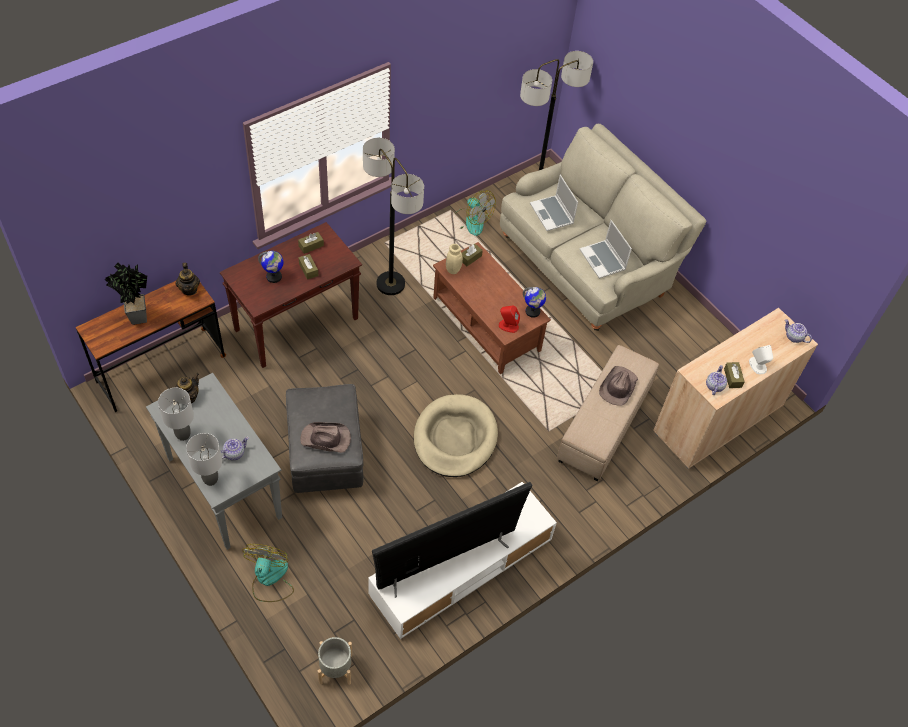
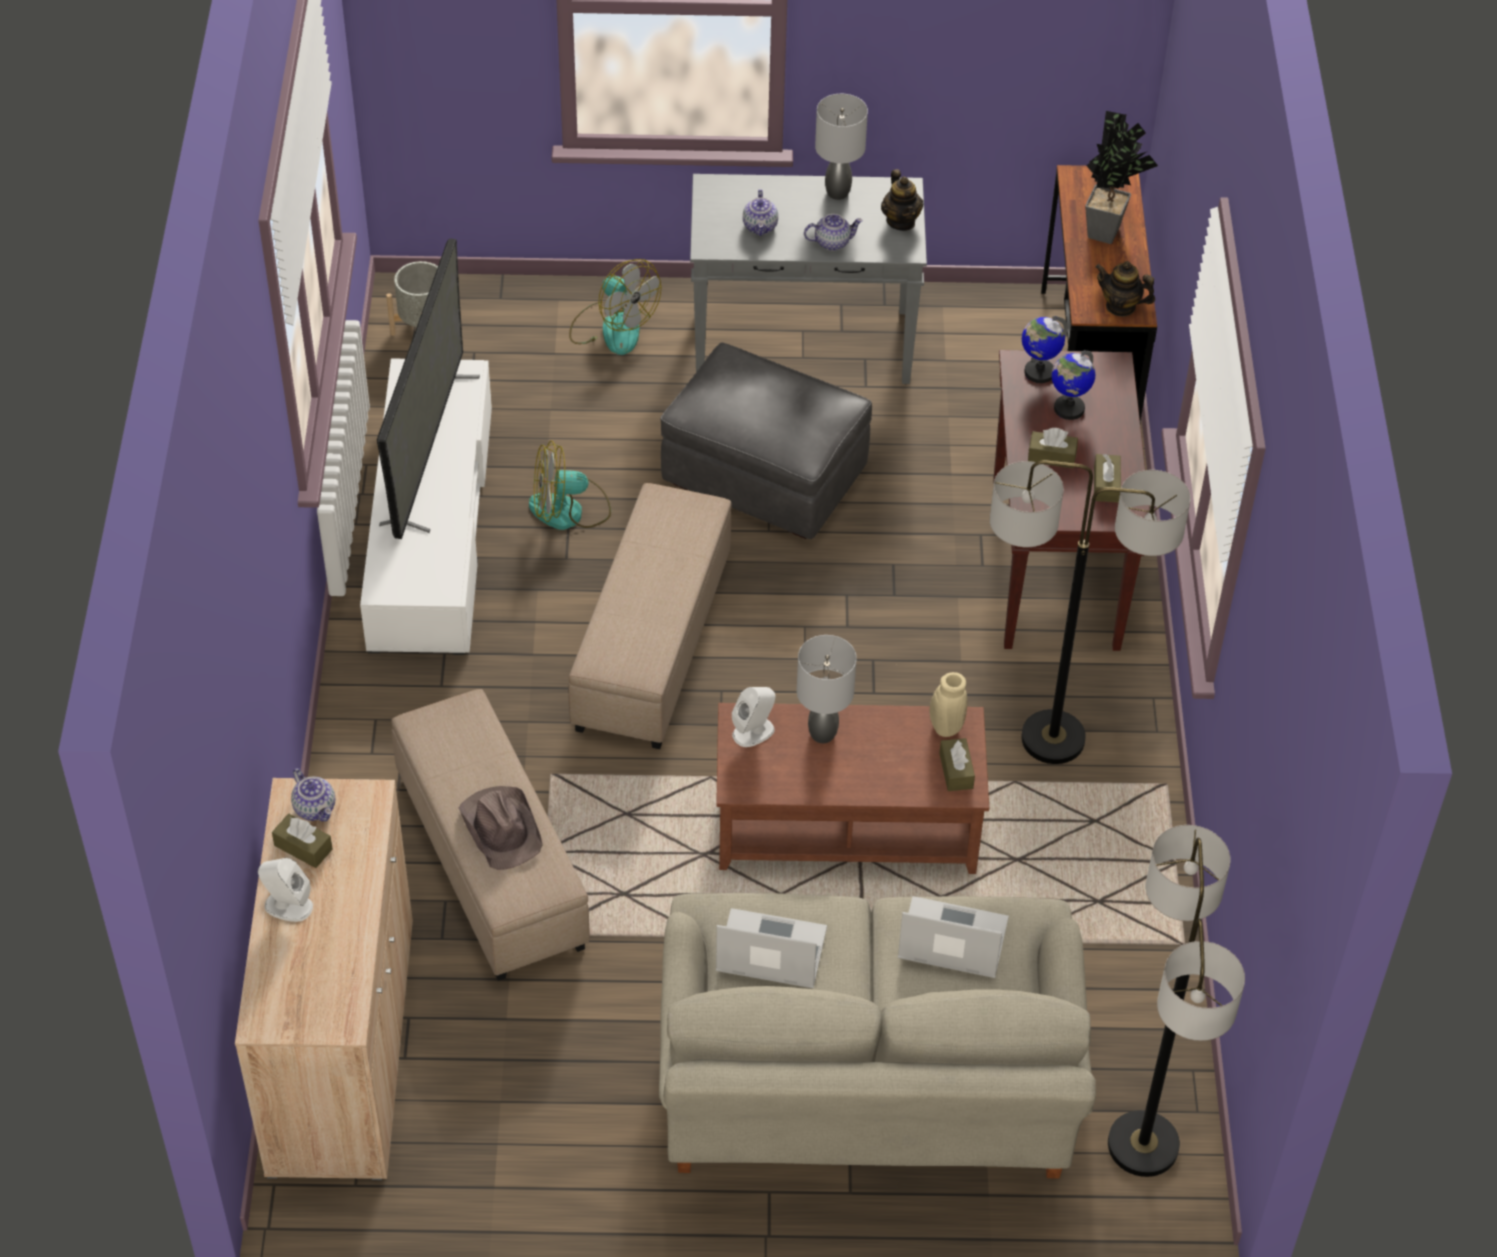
camera: 130 degrees right, 5 degrees down
grey table lamp [186,433,222,486] -> grey table lamp moved to [797,635,857,743]
brown hat [300,422,351,453] -> none
beige dog bed [414,394,498,477] -> beige ottoman [568,483,731,749]
fan [455,191,496,236] -> fan moved to [529,441,611,530]
red speaker [499,306,520,333] -> white speaker [732,687,776,747]
globe [523,287,546,318] -> globe moved to [1022,316,1068,383]
teapot [785,319,812,343] -> teapot moved to [804,214,863,251]

